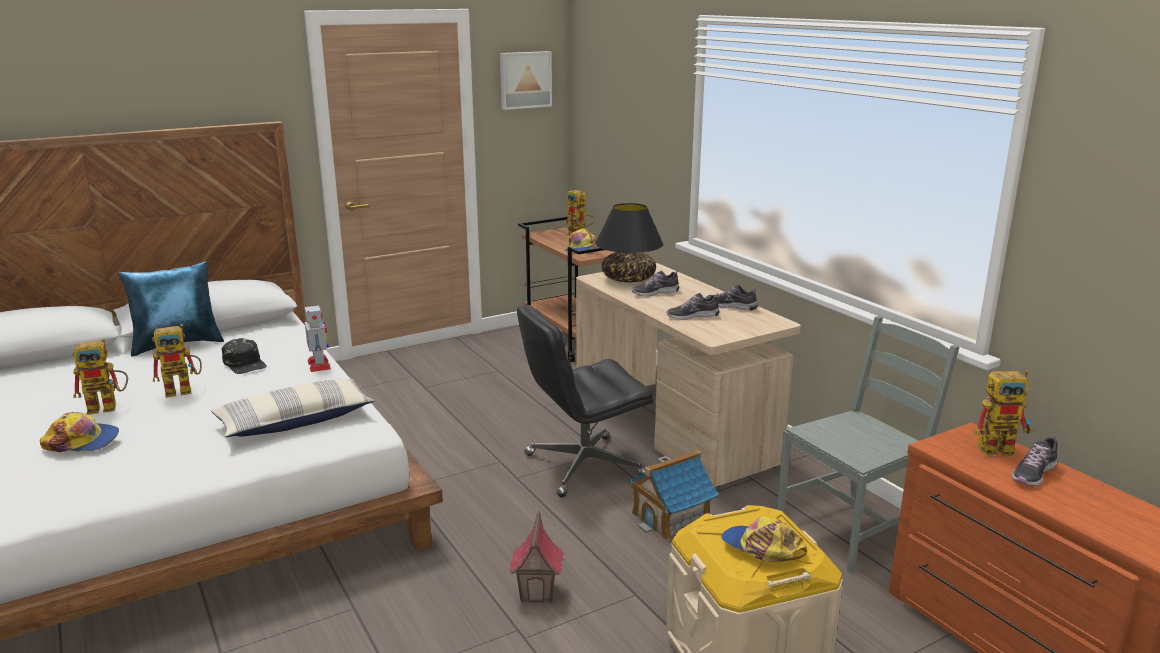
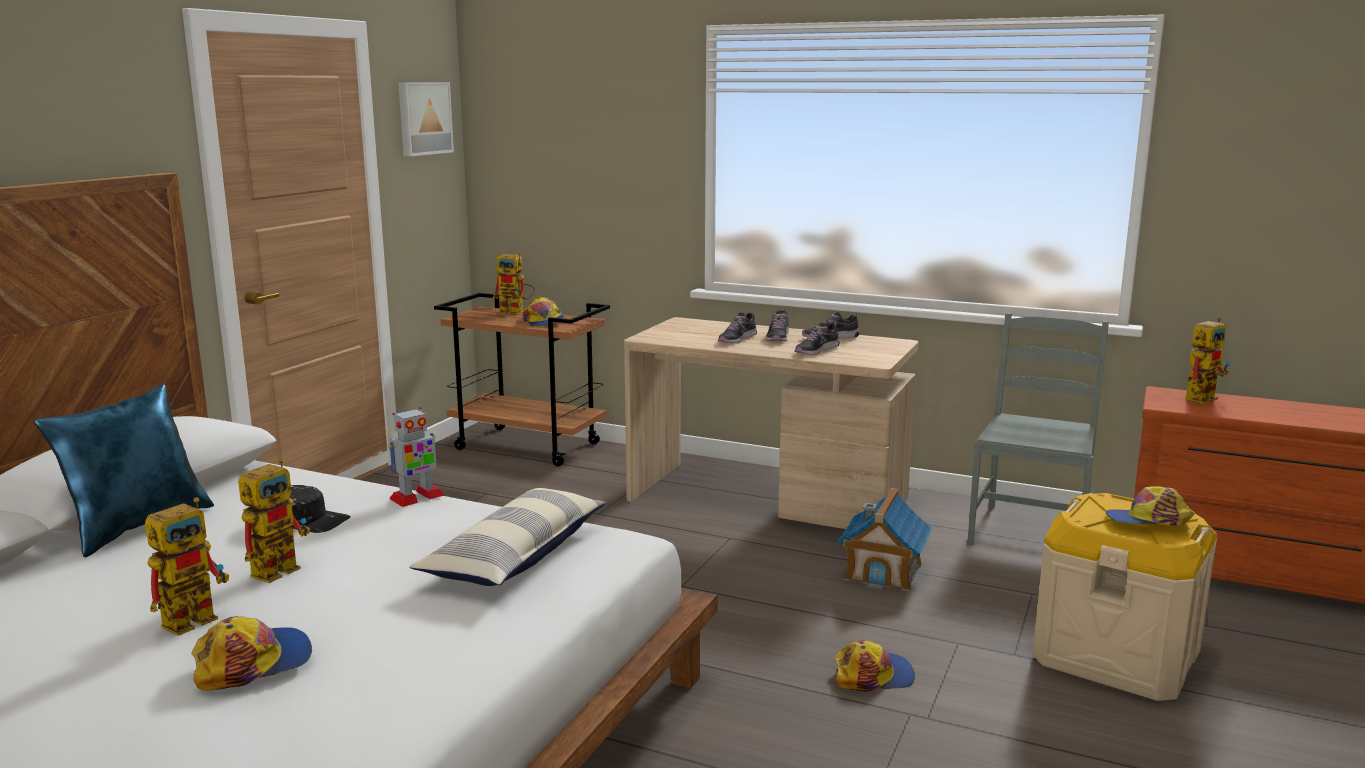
camera: 35 degrees left, 5 degrees down
toy robot [305,304,331,372] -> toy robot turned 105 degrees clockwise [388,407,444,507]
toy house [509,511,564,603] -> cap [835,640,915,692]
black office chair [517,305,654,497] -> none
black table lamp [595,203,663,282] -> none
shoe [1012,434,1058,486] -> shoe moved to [765,307,789,341]

